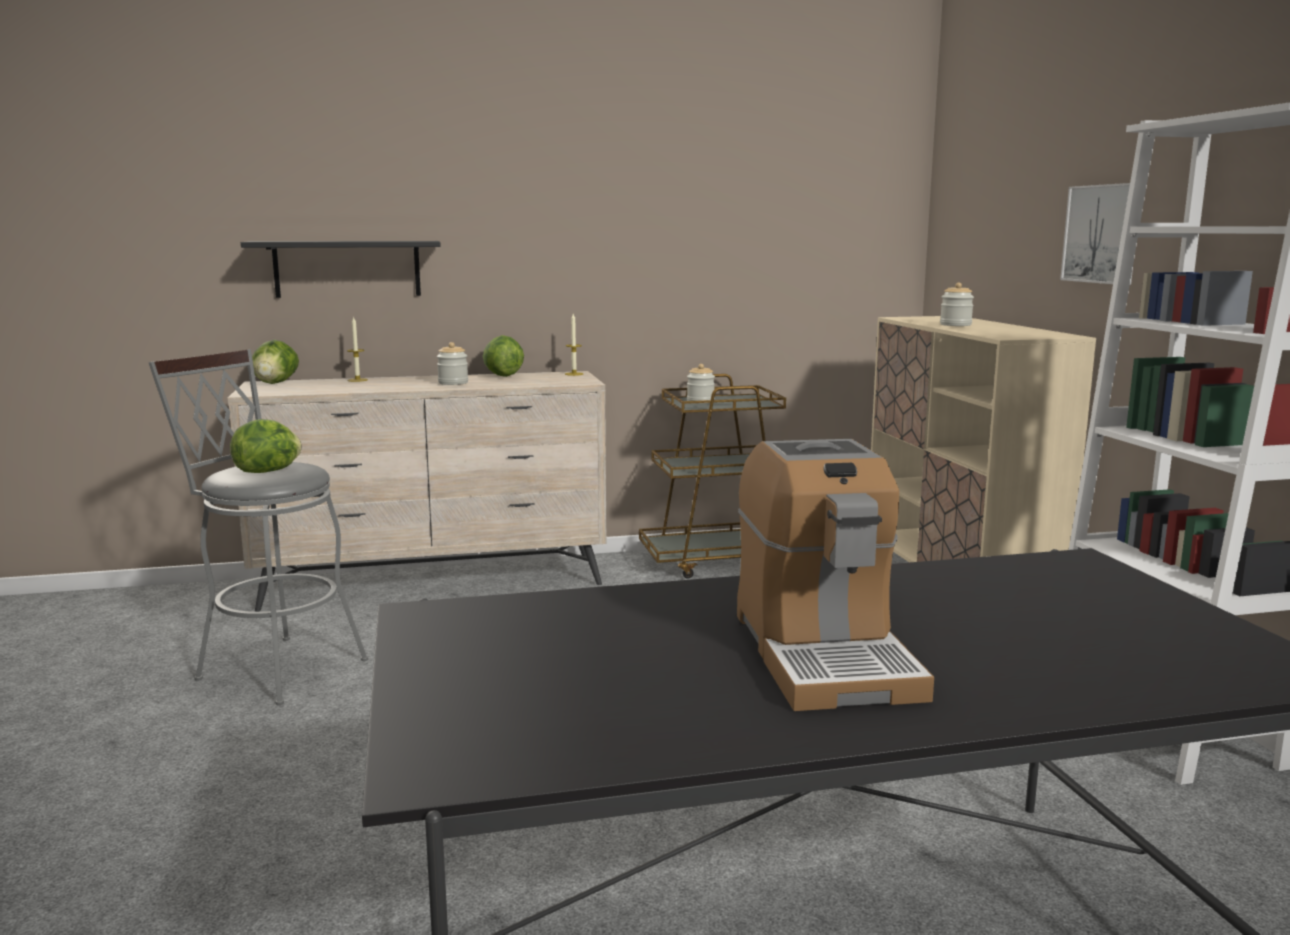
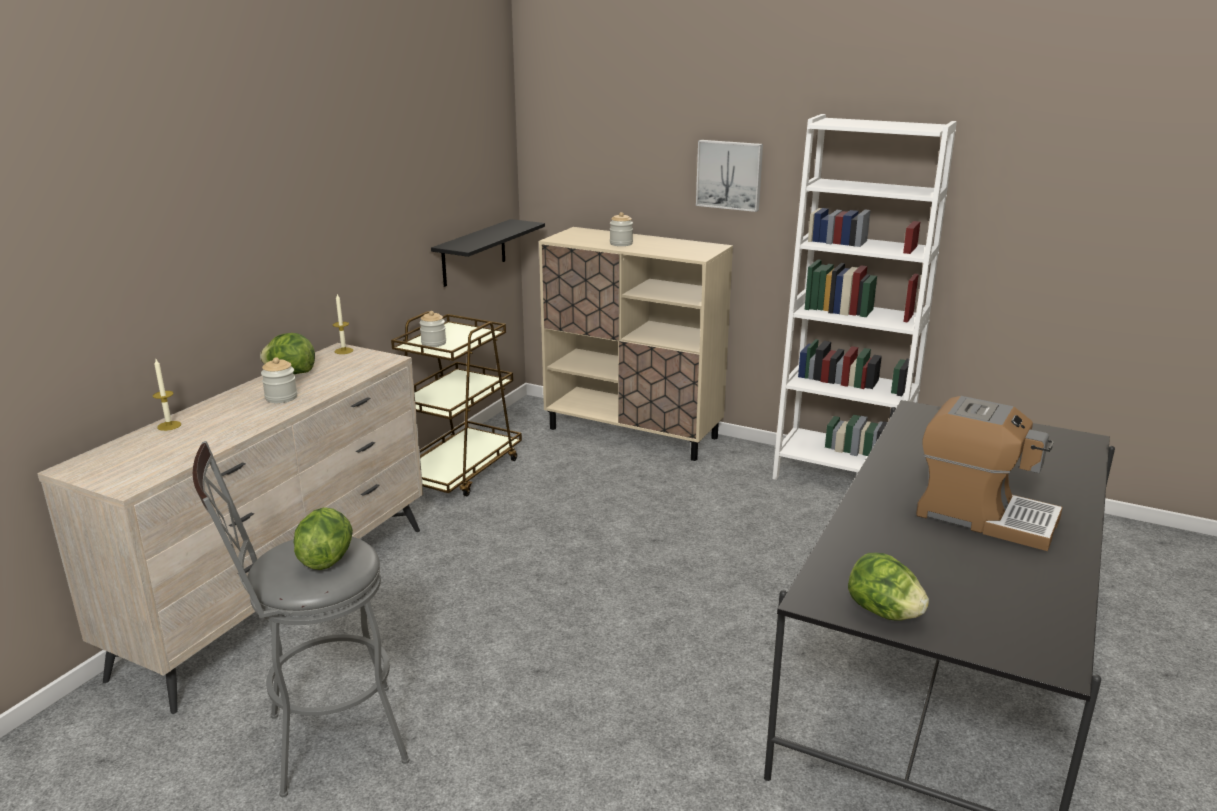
camera: 50 degrees left, 10 degrees up
black shelf [241,241,441,298] -> black shelf moved to [431,219,545,287]
lettuce [252,340,299,384] -> lettuce moved to [848,553,929,621]

